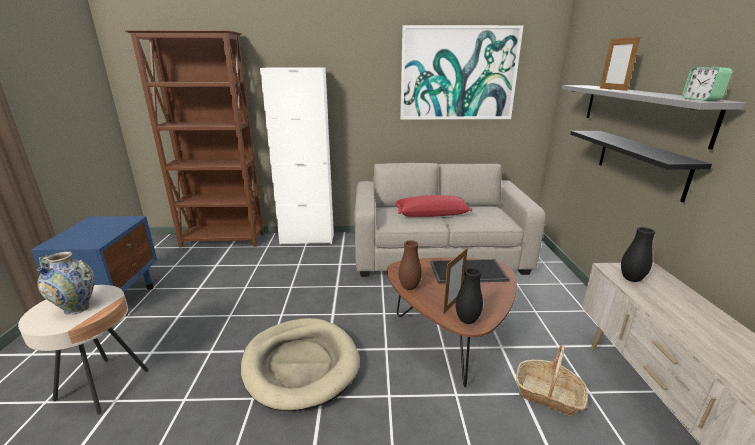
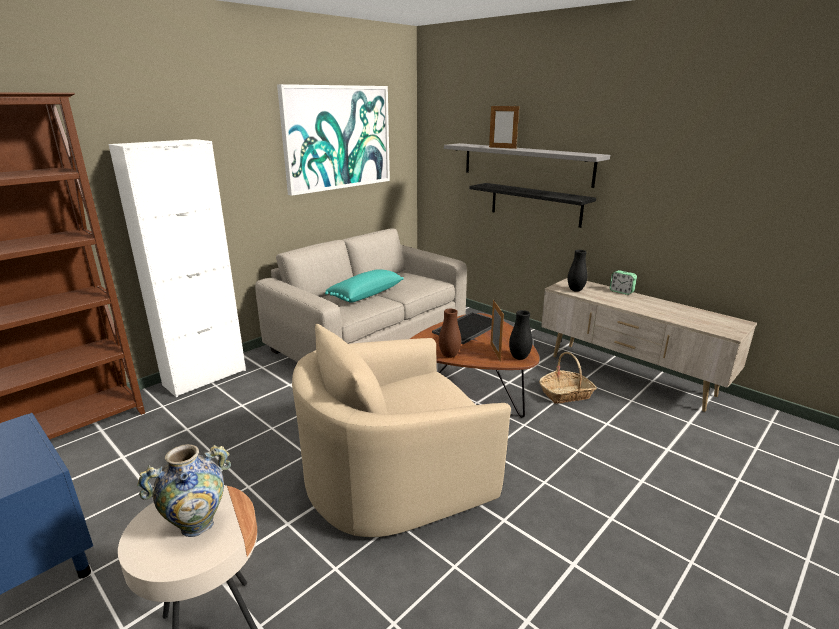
camera: 45 degrees left, 0 degrees up
beige dog bed [241,318,360,411] -> beige armchair [292,324,511,537]
red pillow [395,195,472,217] -> turquoise pillow [325,269,404,303]
alarm clock [682,67,732,101] -> alarm clock moved to [610,270,637,295]

